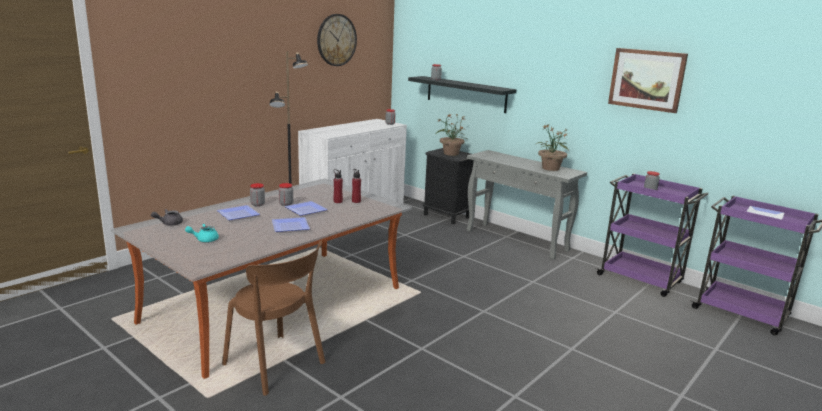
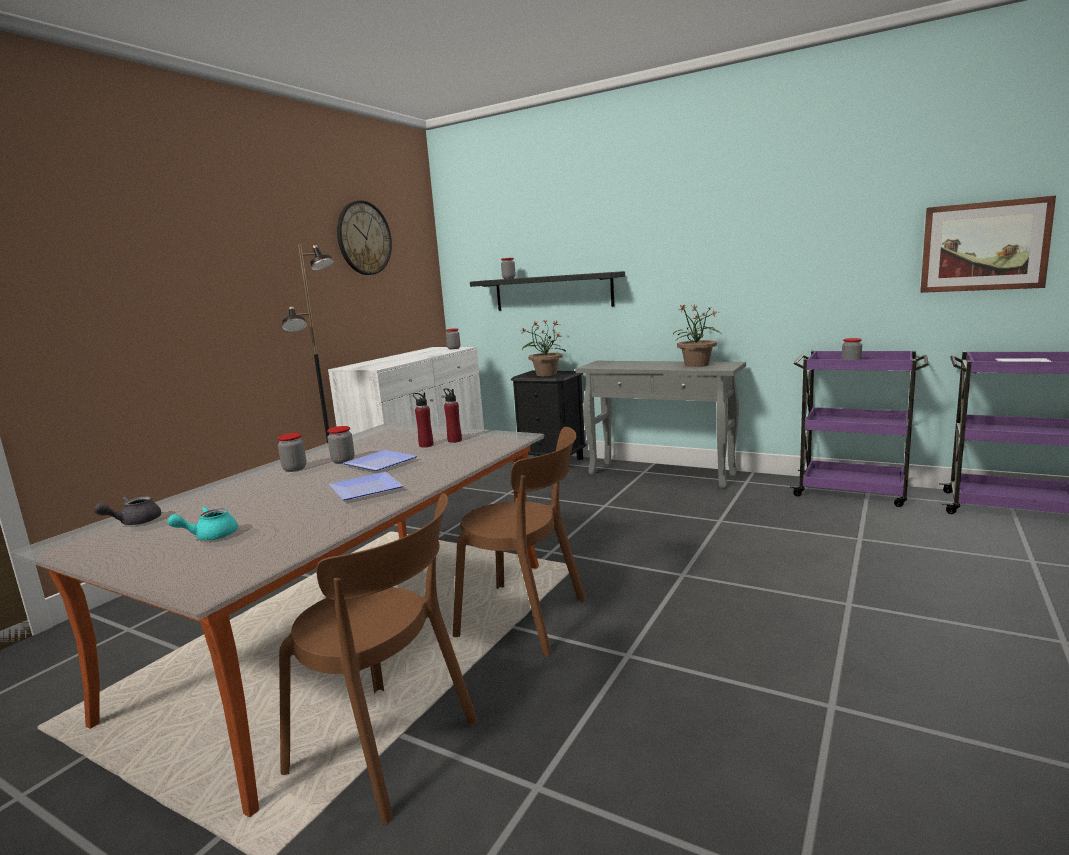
camera: 10 degrees left, 5 degrees down
plate [217,205,260,220] -> none
picture [608,48,688,113] -> picture moved to [920,196,1056,293]
none -> brown chair [453,427,586,656]

